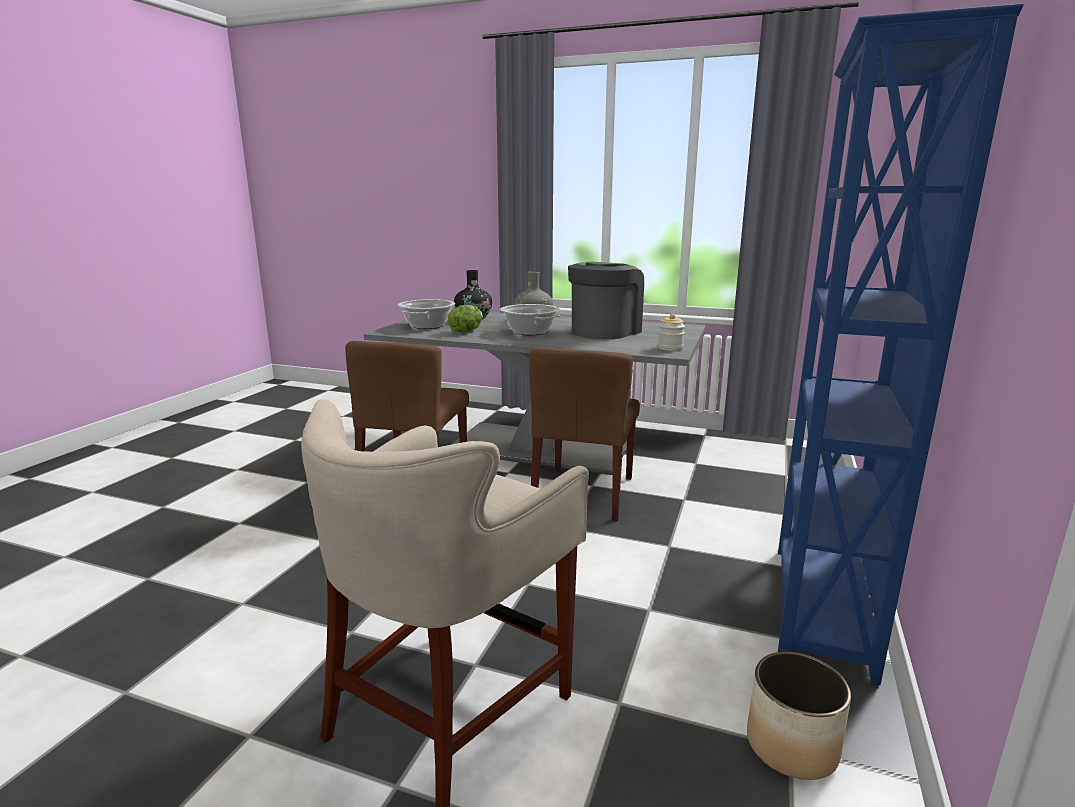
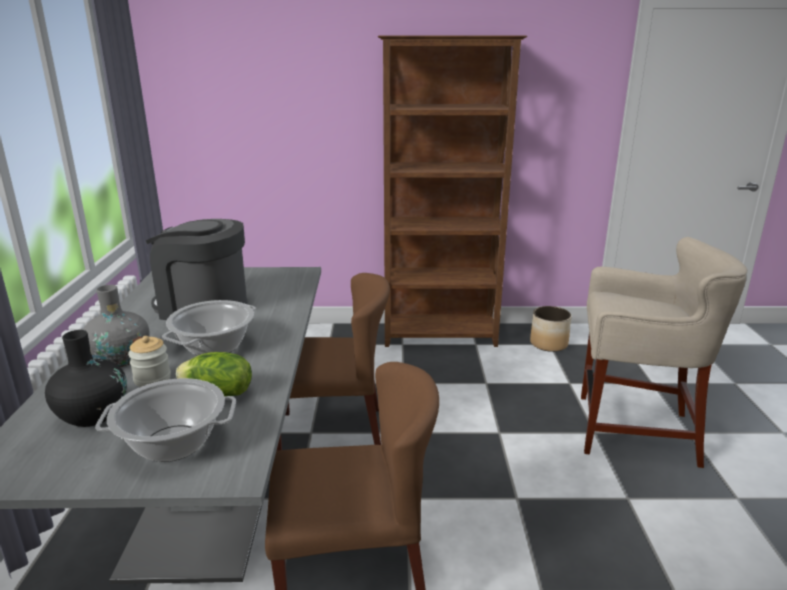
camera: 110 degrees left, 5 degrees up
jar [658,314,685,351] -> jar moved to [128,336,171,387]
blue bookcase [778,3,1024,686] -> brown bookcase [378,35,527,347]

